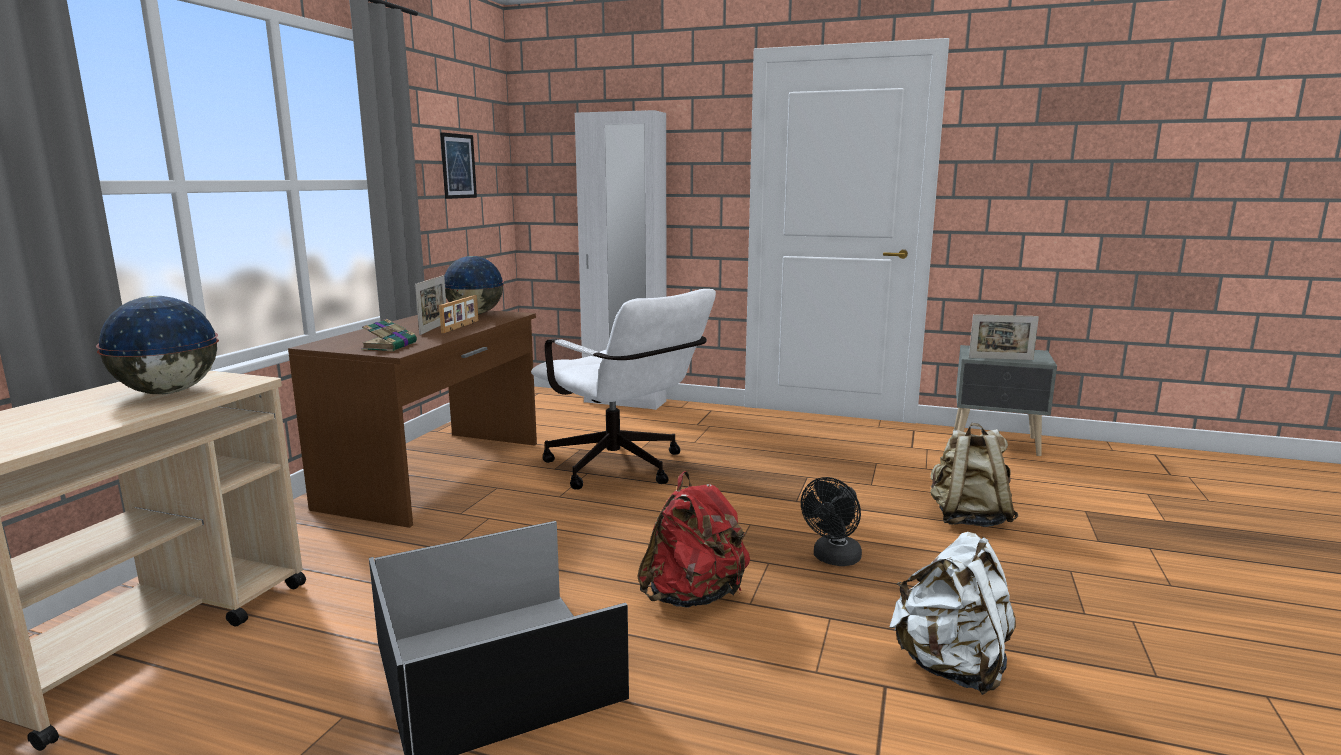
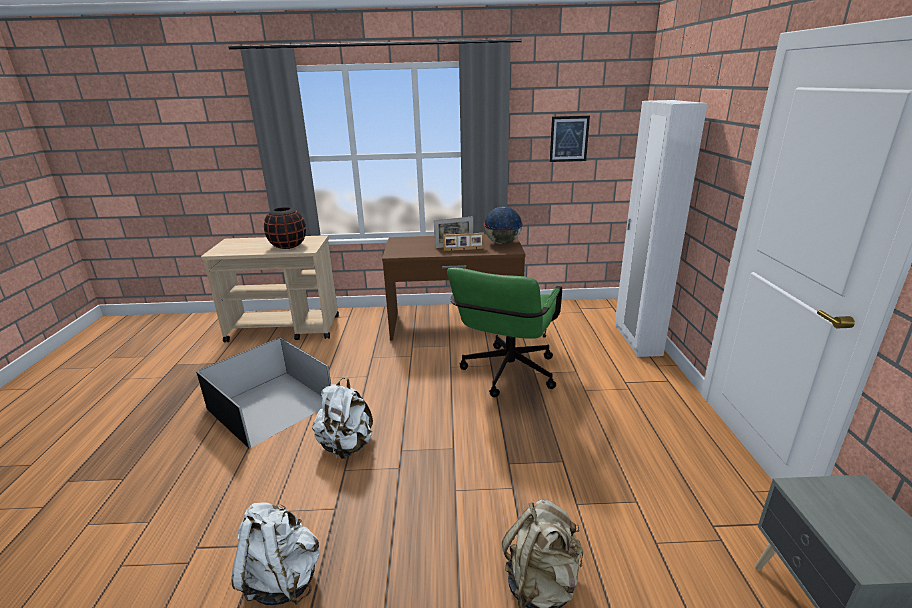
camera: 70 degrees right, 10 degrees up
globe [96,296,219,394] -> black vase [264,207,306,249]
book [361,319,417,351] -> none
white office chair [531,289,716,490] -> green office chair [447,268,562,397]
red backpack [637,471,750,608] -> white backpack [312,378,373,459]
black fan [801,477,862,566] -> none
picture frame [969,314,1039,360] -> none

